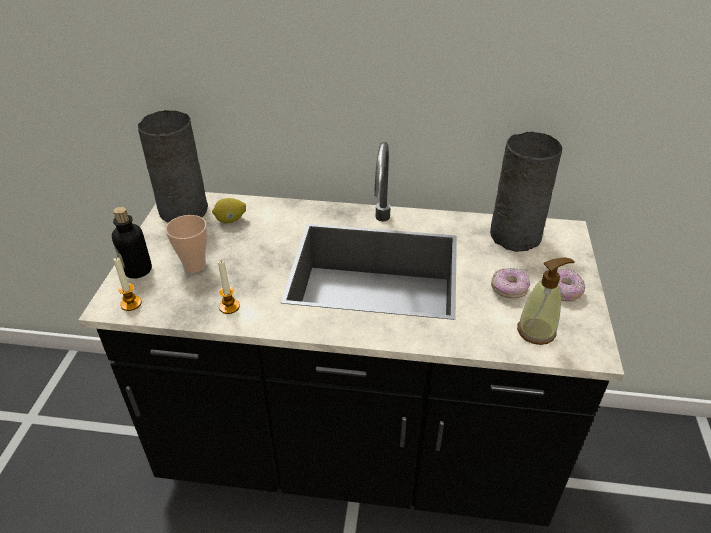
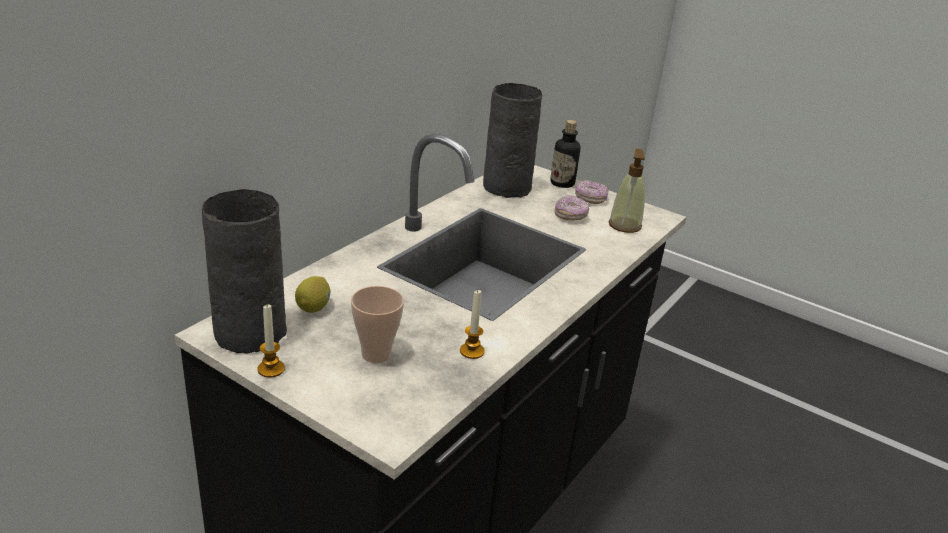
camera: 65 degrees left, 10 degrees down
bottle [112,207,152,279] -> bottle moved to [550,120,581,188]
candle [113,258,142,311] -> candle moved to [257,305,285,378]

